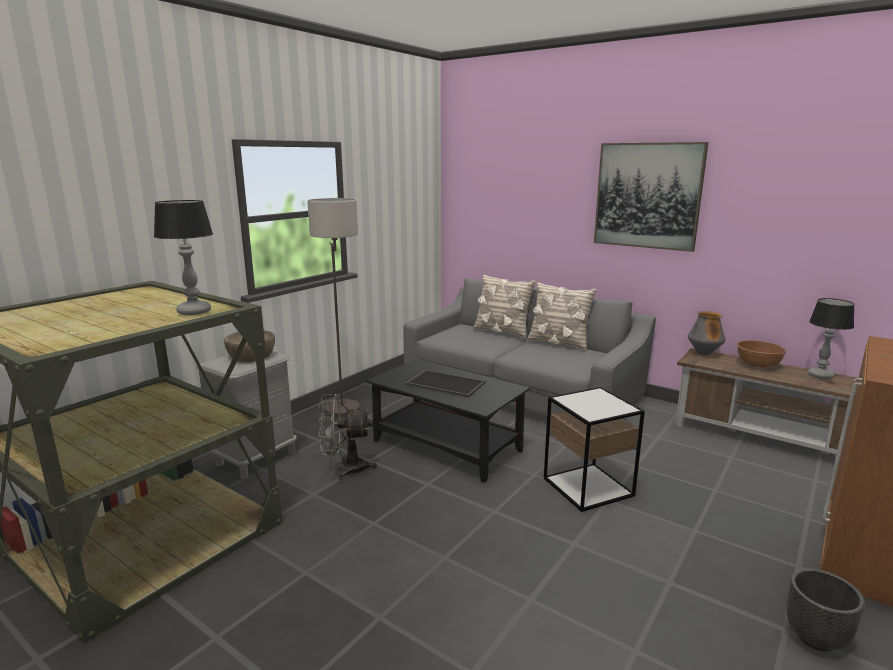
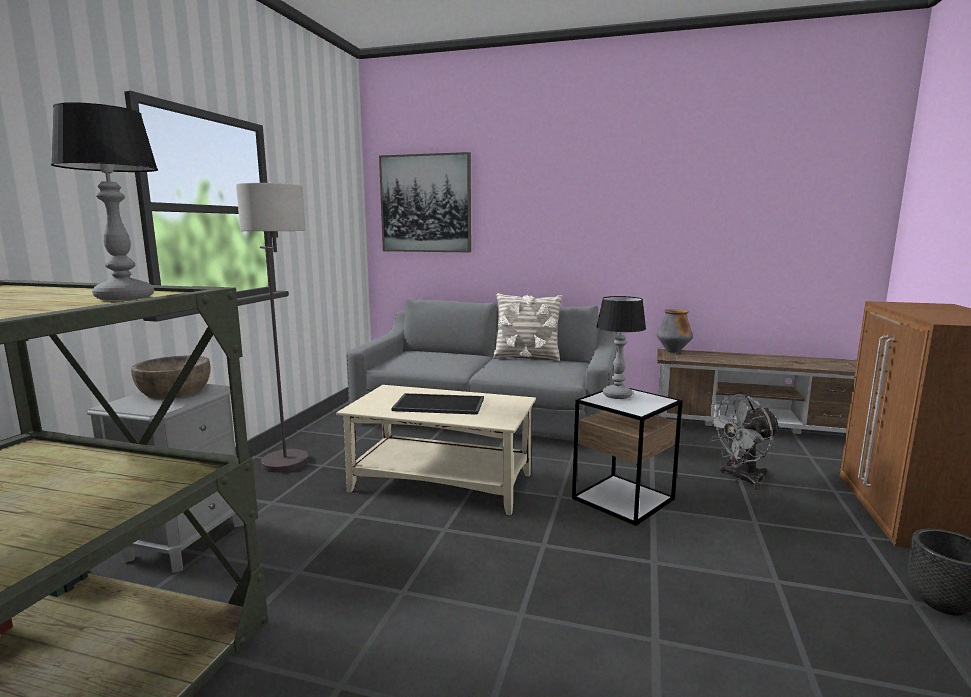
camera: 20 degrees left, 5 degrees down
grey fan [318,394,377,480] -> grey fan moved to [706,394,781,490]
black coffee table [366,359,530,483] -> beige coffee table [336,385,536,515]
beige pillow [473,275,536,339] -> none
picture [594,142,708,252] -> picture moved to [379,152,471,252]
brown bowl [737,340,786,368] -> none
table lamp [808,298,854,379] -> table lamp moved to [596,296,646,399]

